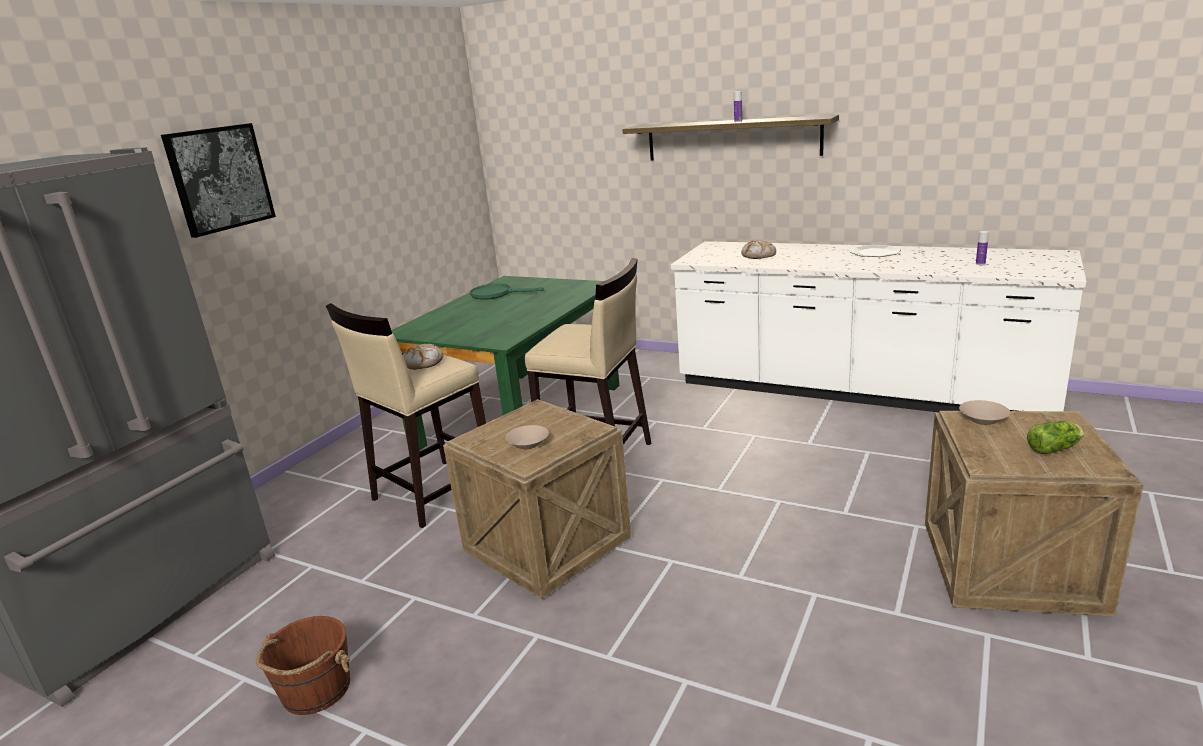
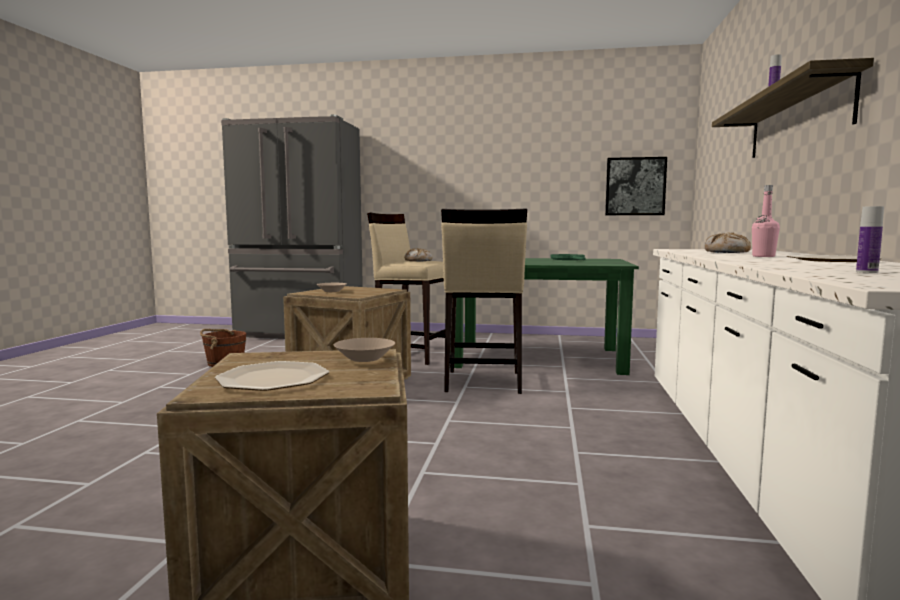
camera: 70 degrees right, 15 degrees down
picture [161,123,276,238] -> picture moved to [605,157,667,215]
lettuce [1027,421,1084,454] -> plate [215,361,329,391]
none -> pink bottle [752,185,780,257]

